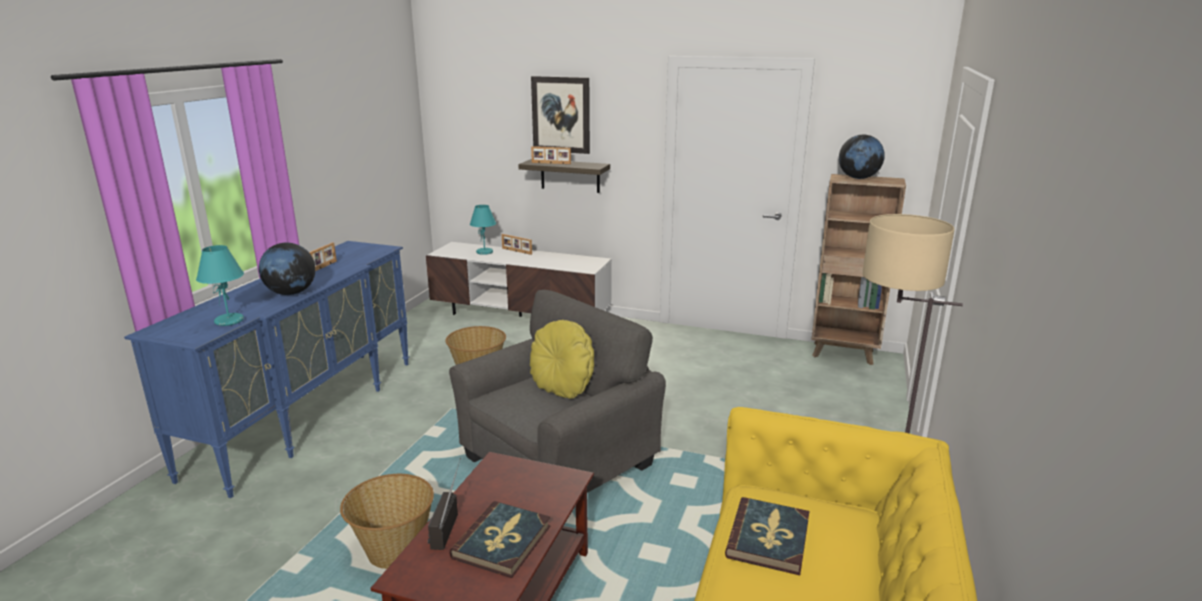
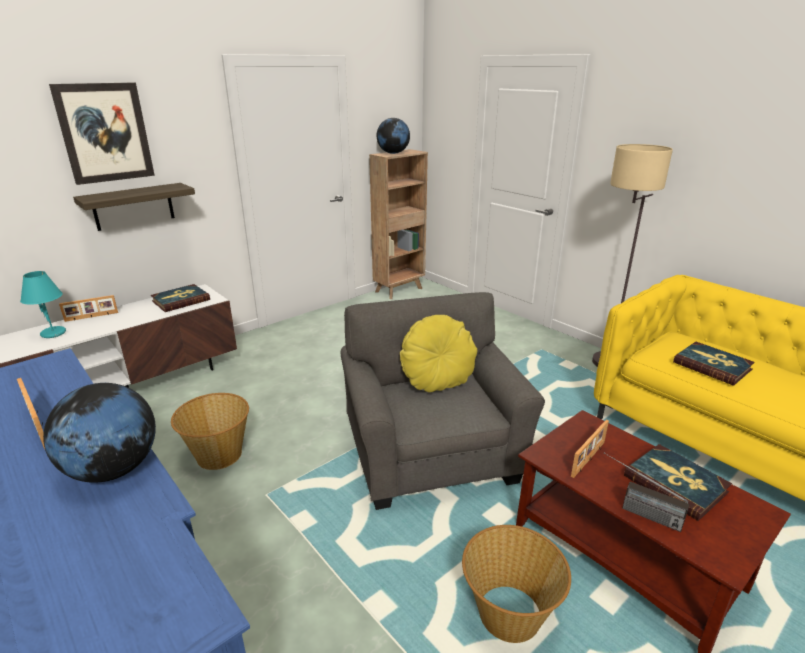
camera: 60 degrees left, 5 degrees up
turquoise table lamp [196,245,244,326] -> none
picture frame [531,146,571,164] -> picture frame moved to [571,420,609,478]
none -> book [151,284,210,312]

